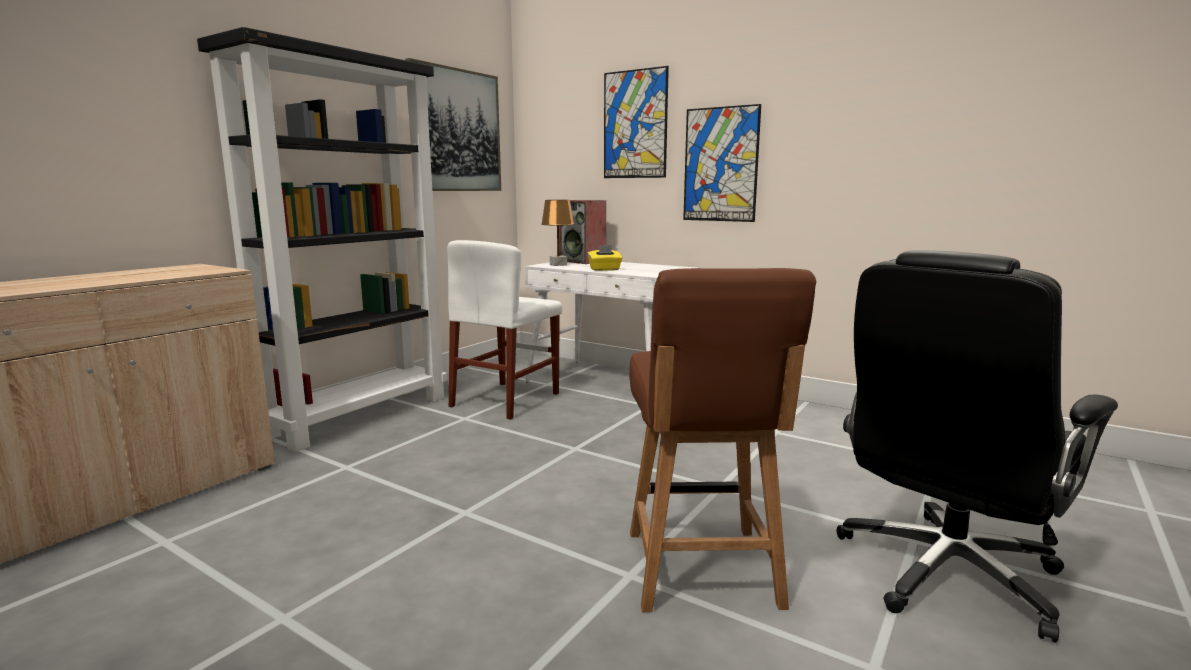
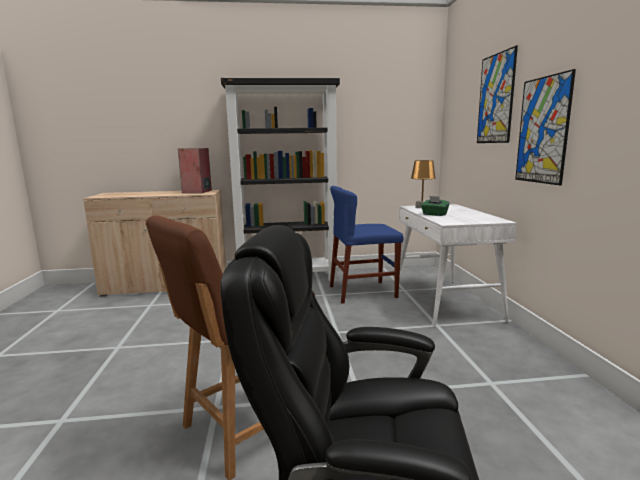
camera: 50 degrees right, 0 degrees up
picture [405,58,501,191] -> none
white chair [447,240,562,420] -> blue chair [330,186,403,304]
speaker [559,200,606,264] -> speaker moved to [178,148,212,194]
yellow tissue box [588,245,622,271] -> green tissue box [421,196,450,216]

